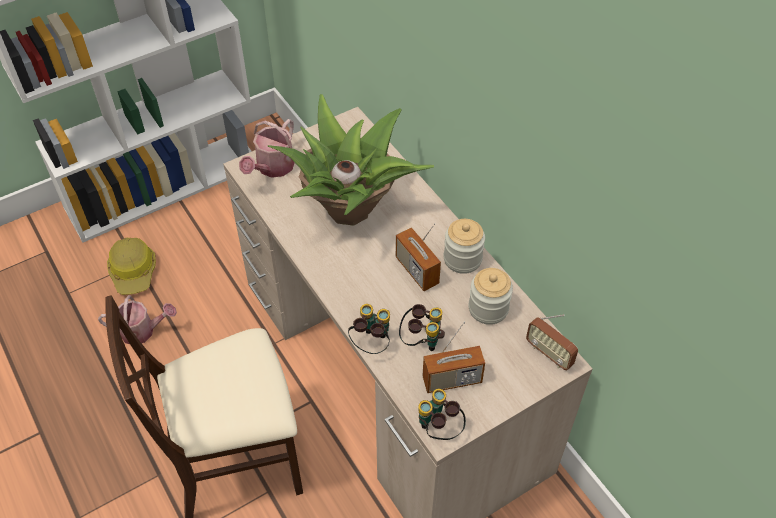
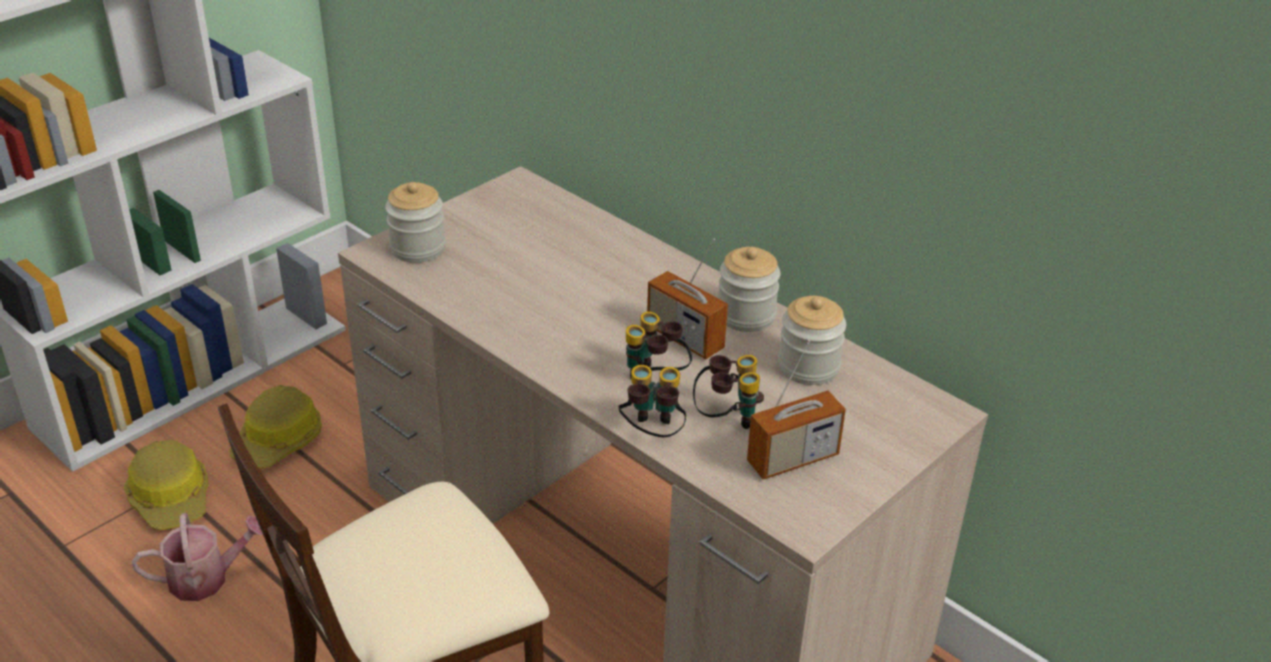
camera: 15 degrees left, 15 degrees down
watering can [239,119,295,178] -> jar [385,182,446,263]
potted plant [268,94,434,226] -> none
binoculars [418,389,466,440] -> binoculars moved to [626,312,692,378]
radio [526,314,578,371] -> none
none -> hard hat [230,385,322,469]

